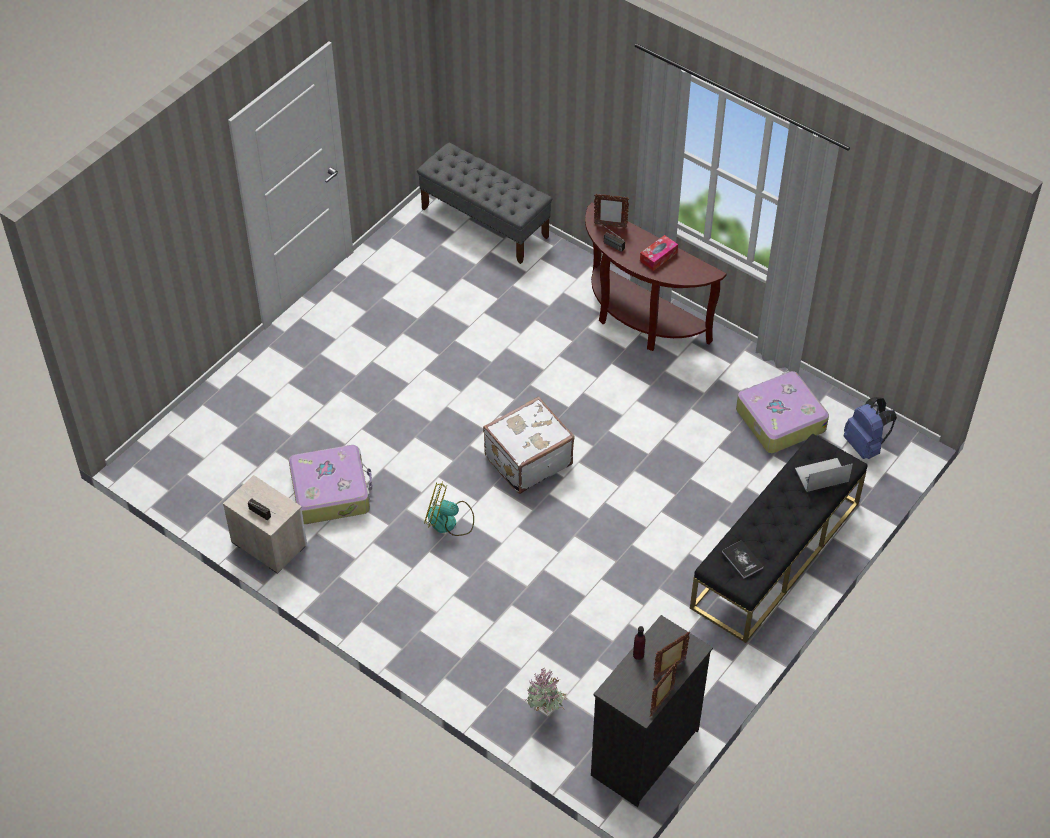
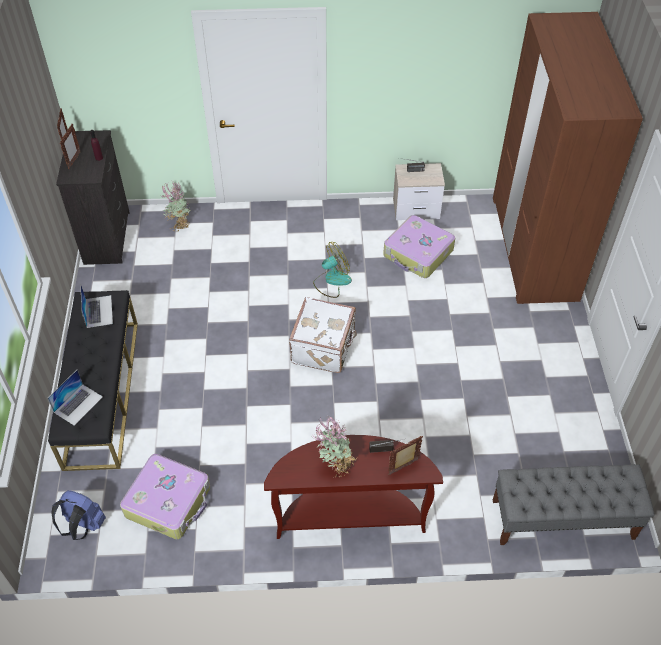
camera: 140 degrees right, 0 degrees up
tissue box [640,235,678,271] -> potted plant [313,415,357,477]
book [722,540,764,579] -> laptop [81,286,113,328]
none -> brown wardrobe [493,12,643,304]

